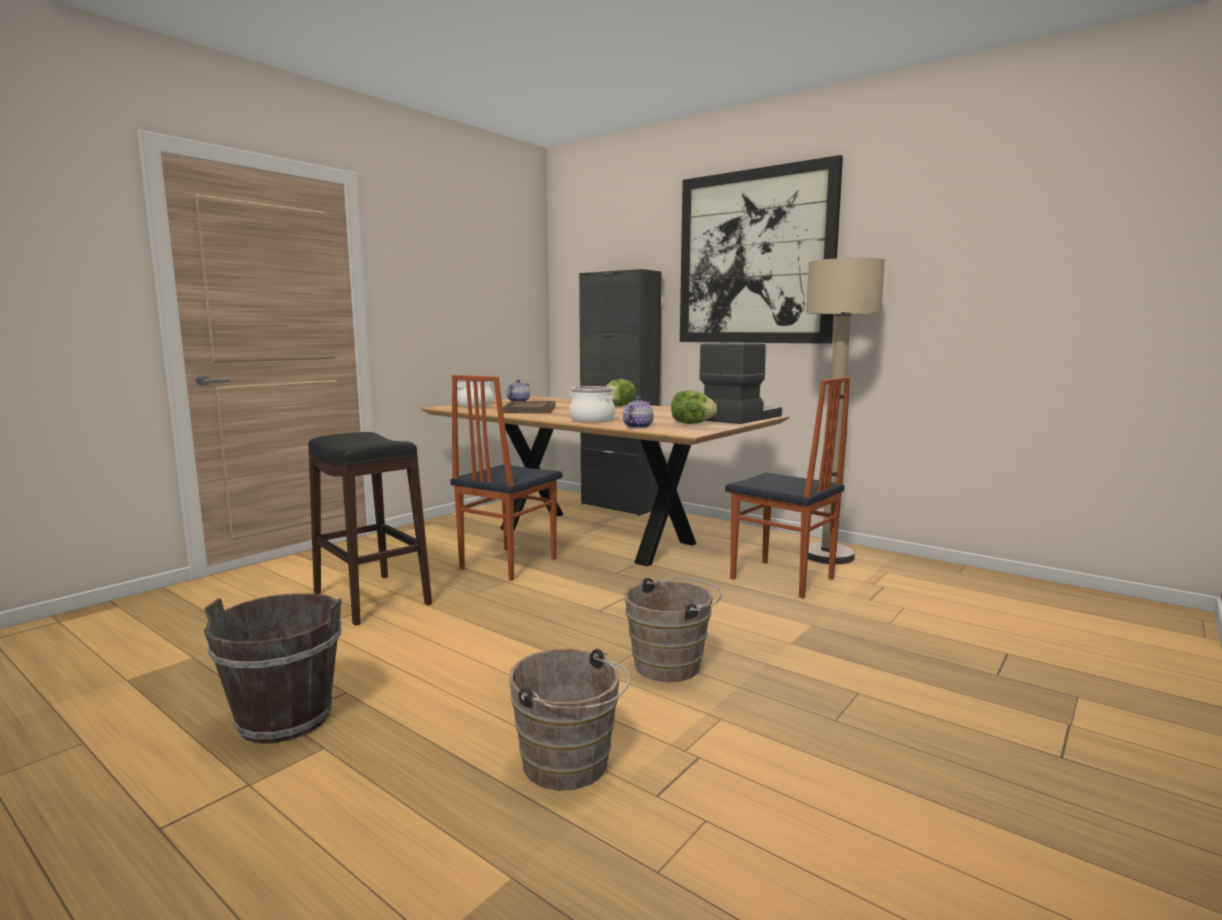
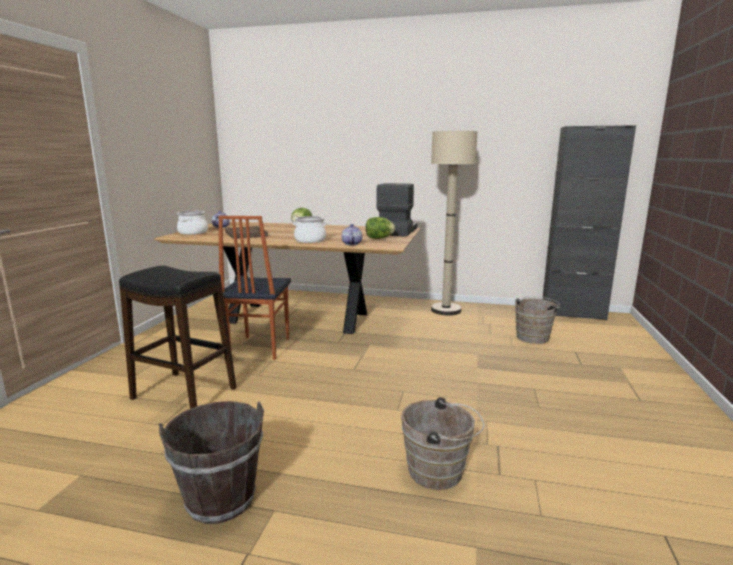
camera: 25 degrees left, 5 degrees up
black cabinet [579,269,661,516] -> black cabinet moved to [542,125,636,320]
brown bucket [624,578,722,682] -> brown bucket moved to [515,296,560,344]
picture [680,155,843,344] -> none
chair [725,377,850,598] -> none

